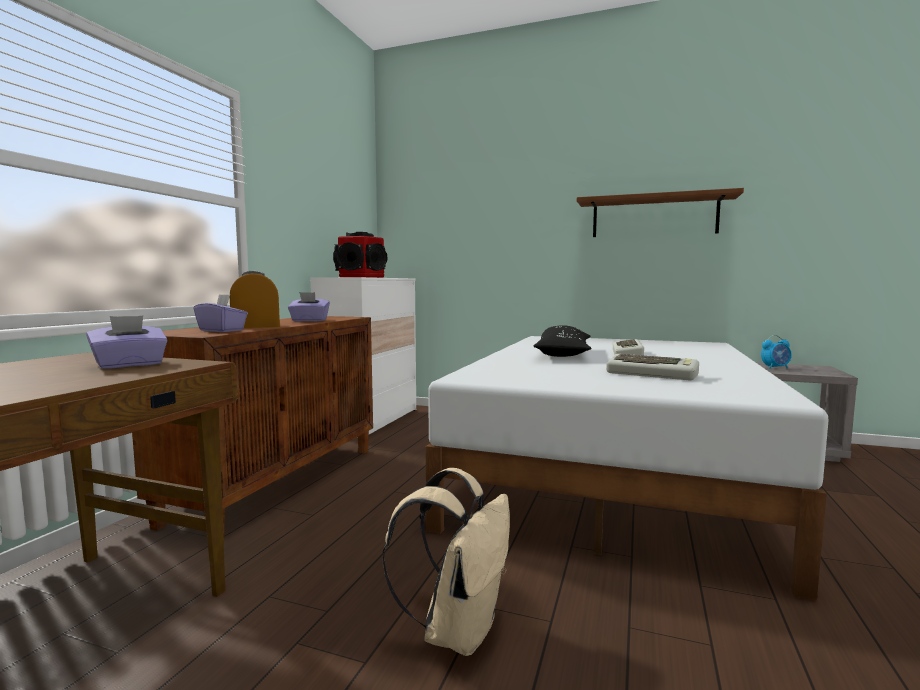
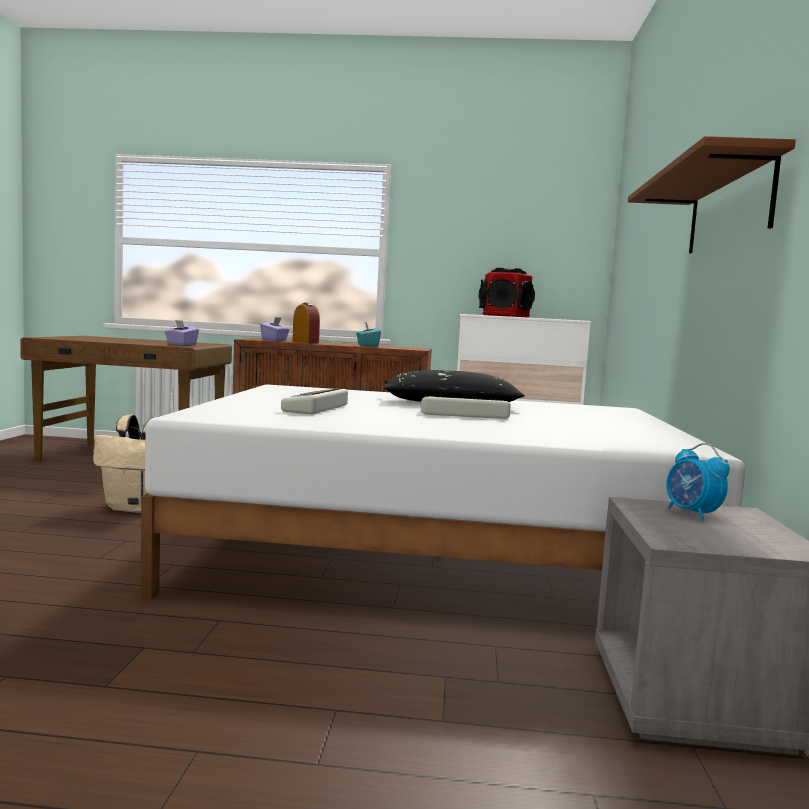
camera: 75 degrees right, 0 degrees up
purple tissue box [288,292,330,321] -> turquoise tissue box [356,322,381,347]

